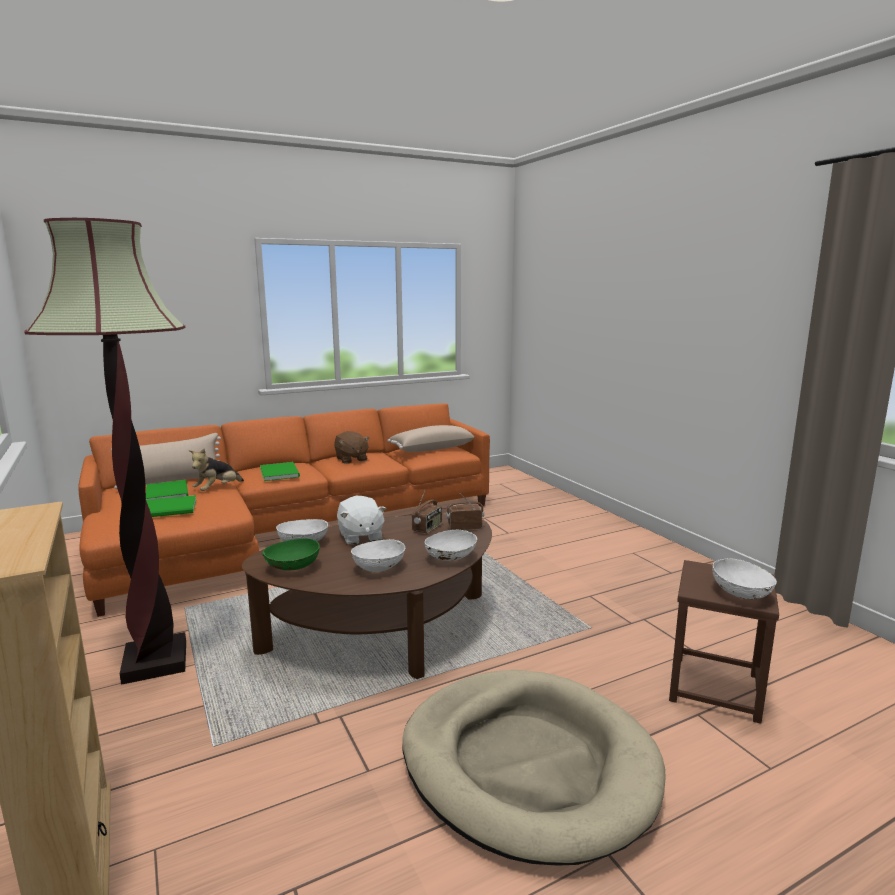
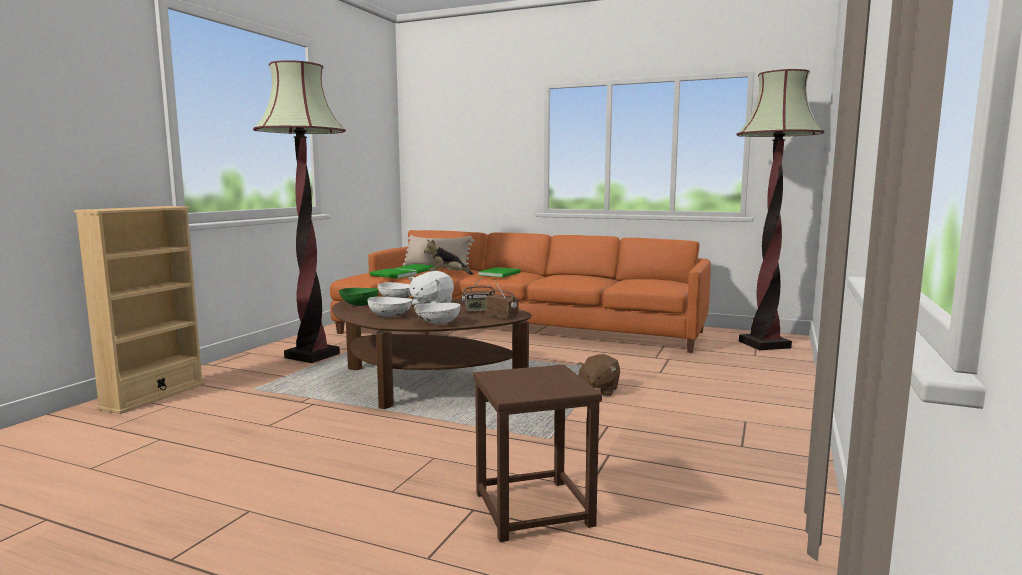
camera: 50 degrees right, 5 degrees down
brown plush toy [334,431,370,464] -> brown plush toy moved to [577,354,620,397]
beige pillow [387,425,474,452] -> none
beige dog bed [402,670,666,866] -> none
white bowl [712,558,777,600] -> none
none -> floor lamp [736,69,824,350]

